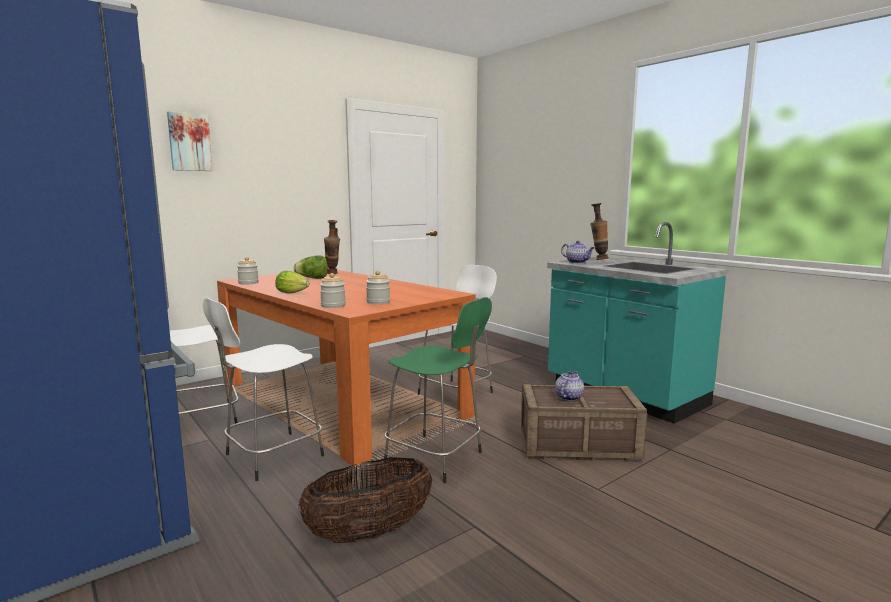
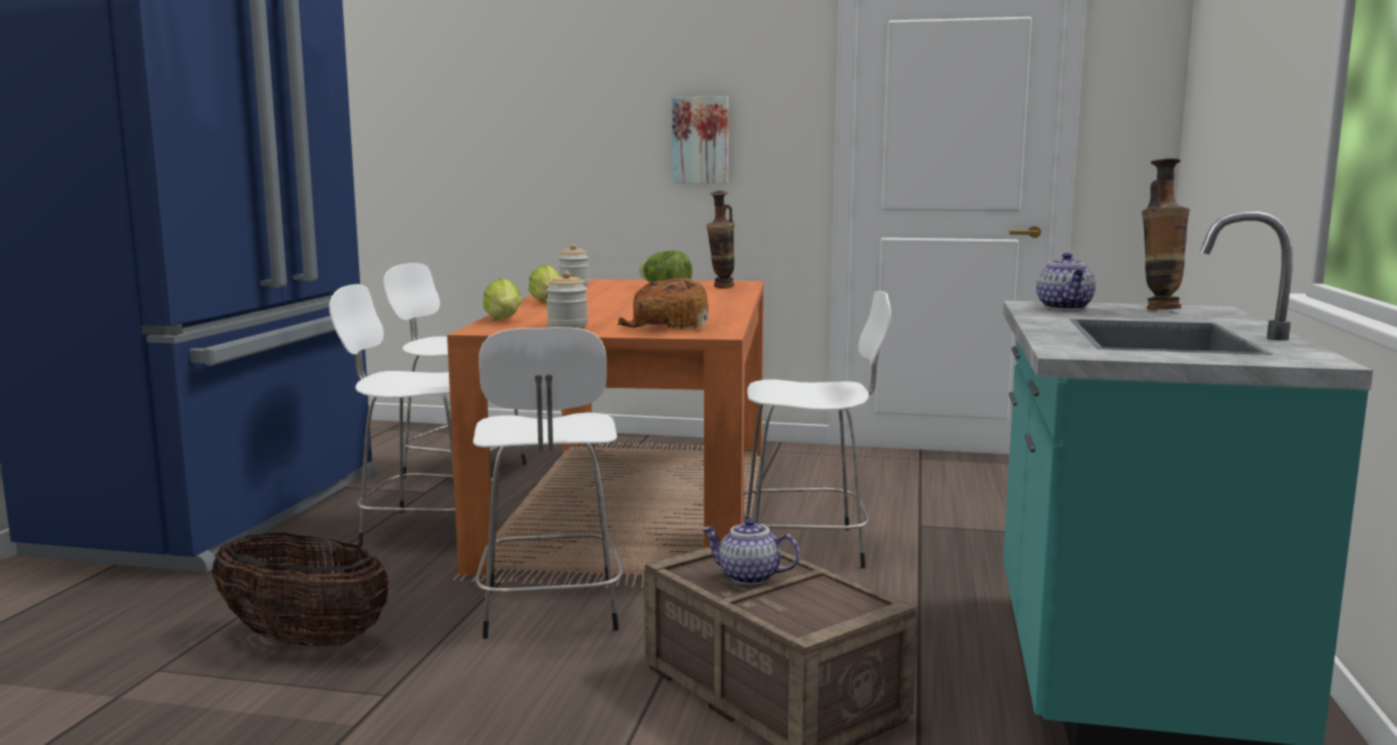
camera: 50 degrees right, 0 degrees up
picture [167,111,213,171] -> picture moved to [672,96,729,183]
jar [320,273,346,308] -> lettuce [483,278,522,320]
green stool [384,297,492,483] -> white stool [473,327,623,639]
teapot [555,371,584,401] -> teapot turned 150 degrees counterclockwise [701,518,800,585]
none -> bread [616,277,709,330]

